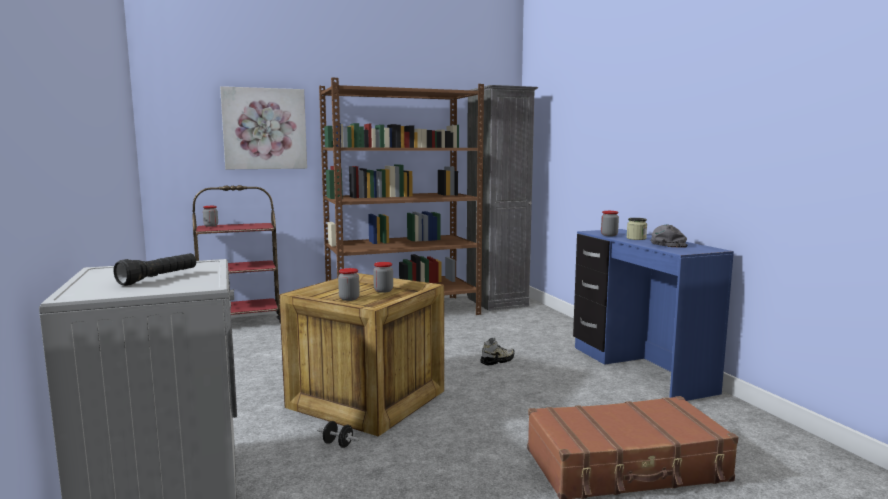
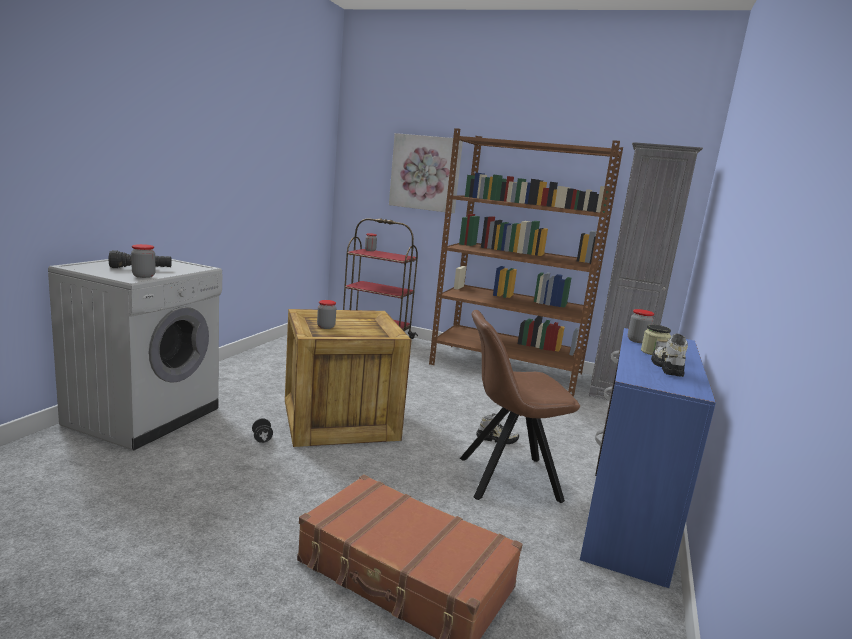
camera: 40 degrees right, 5 degrees up
jar [373,262,393,293] -> jar moved to [131,244,156,278]
grey cap [651,225,688,248] -> shoe [651,333,688,377]
none -> brown chair [460,310,580,503]

